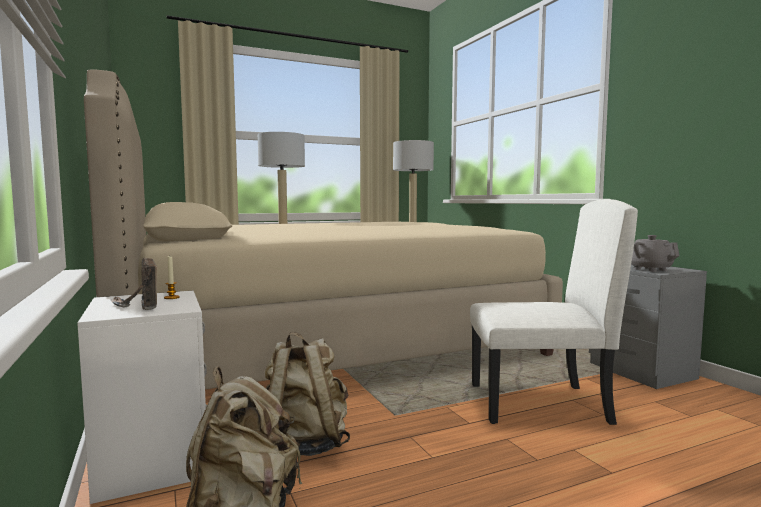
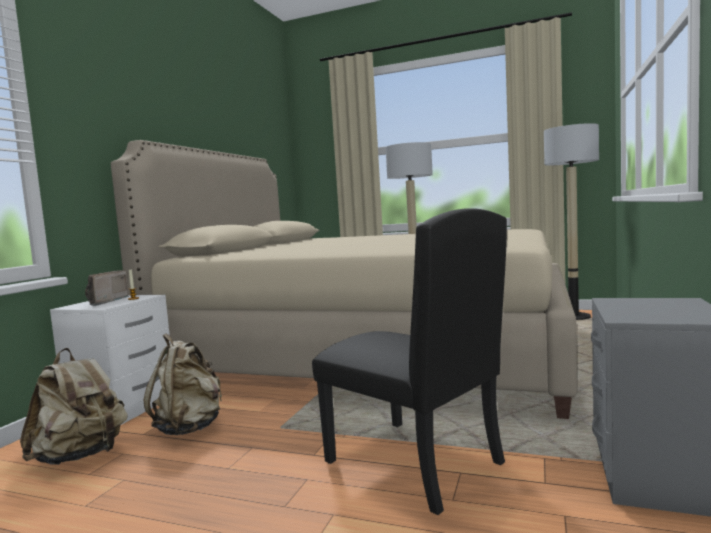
camera: 45 degrees right, 0 degrees up
white chair [470,199,638,425] -> black chair [312,208,507,515]
grey teapot [631,235,680,272] -> none

